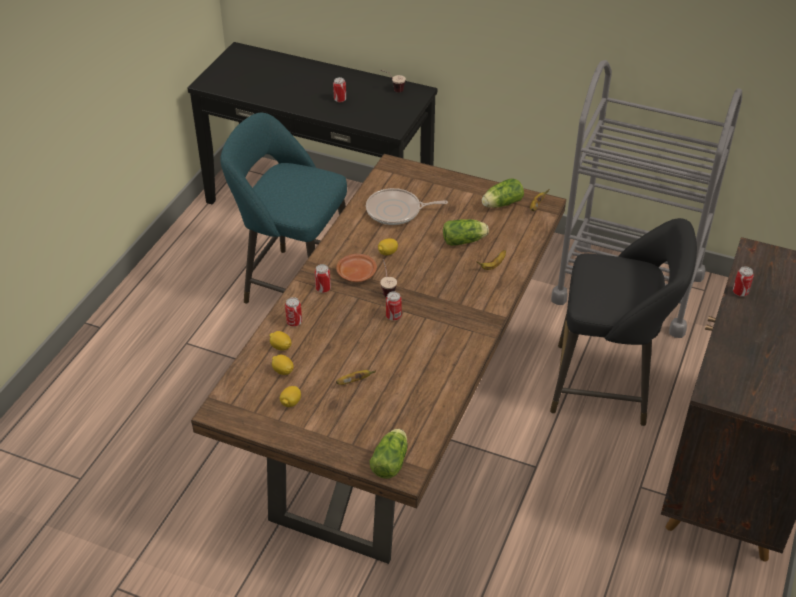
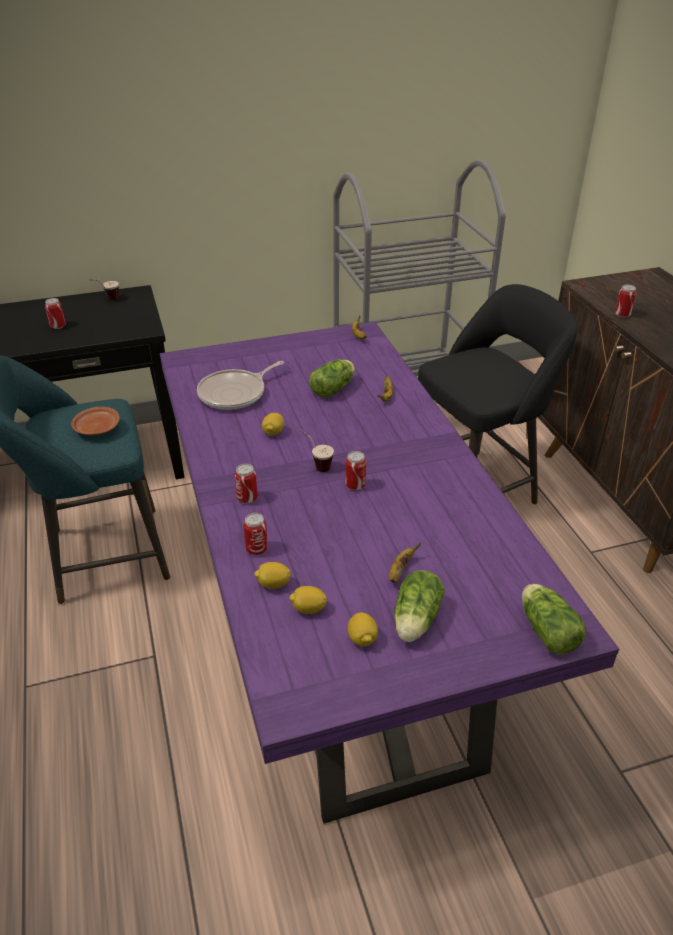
camera: 40 degrees left, 5 degrees down
brown dining table [191,154,566,564] -> purple dining table [160,321,619,824]
brown plate [336,254,377,282] -> brown plate moved to [71,407,120,436]
lettuce [482,178,524,208] -> lettuce moved to [394,570,445,642]

